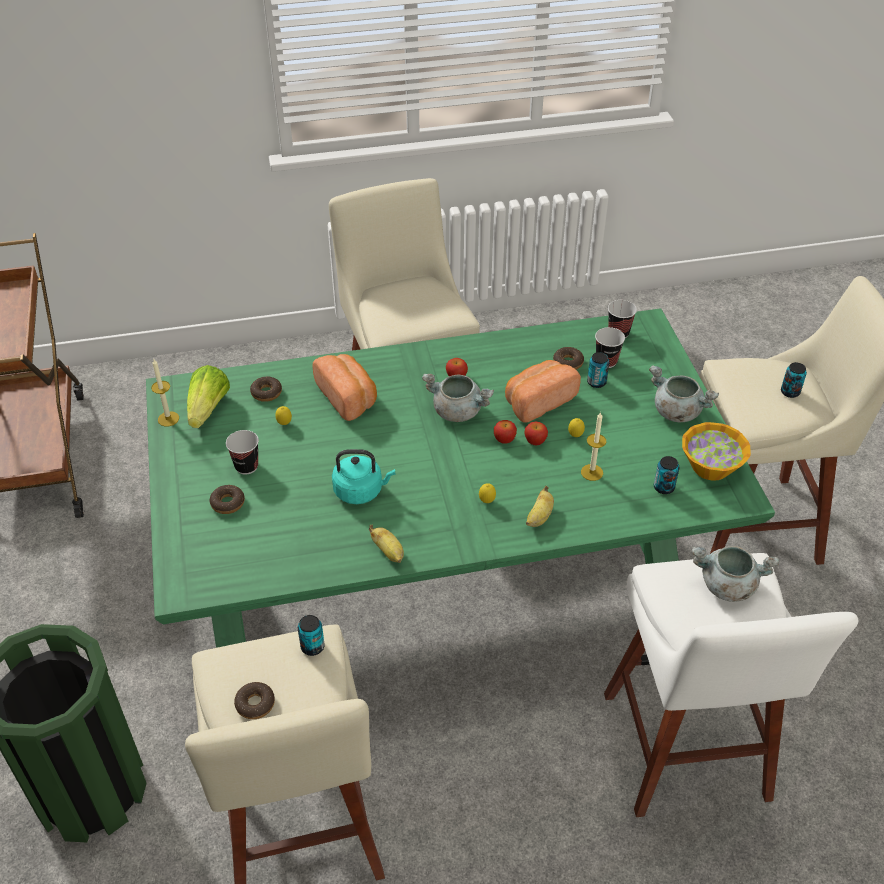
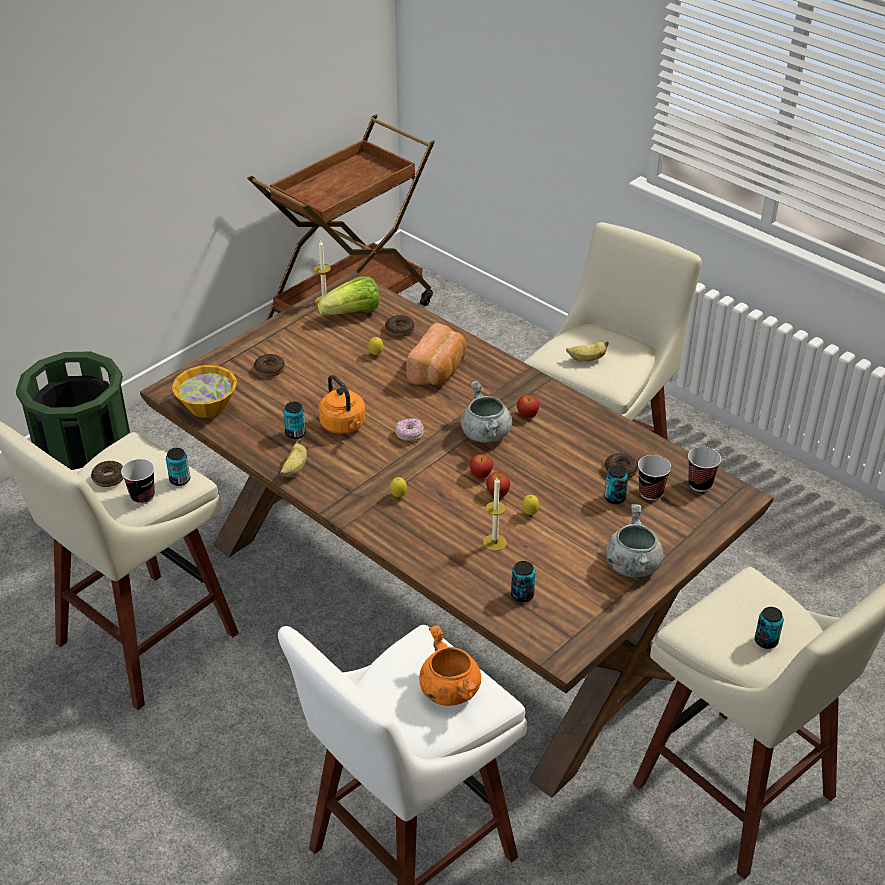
camera: 55 degrees right, 5 degrees down
green dining table [146,308,775,648] -> brown dining table [140,271,773,798]
cup [226,430,259,474] -> cup moved to [121,459,155,504]
turquoise kettle [332,449,395,504] -> orange kettle [319,375,366,434]
bread [505,360,581,423] -> none
banana [526,486,554,527] -> banana moved to [566,341,609,362]
bowl [682,422,751,481] -> bowl moved to [172,365,237,418]
grey cooking pot [692,546,779,602] -> orange cooking pot [419,625,481,706]
none -> can [283,402,306,439]
none -> donut [395,418,424,441]

